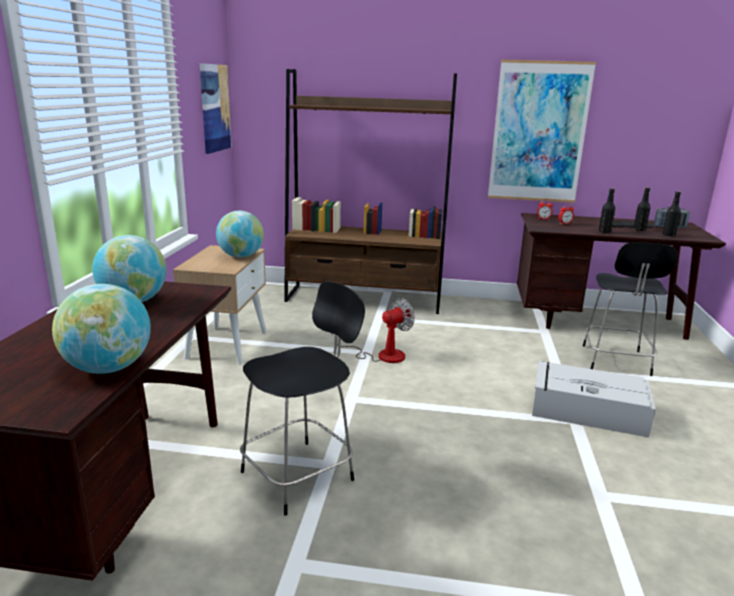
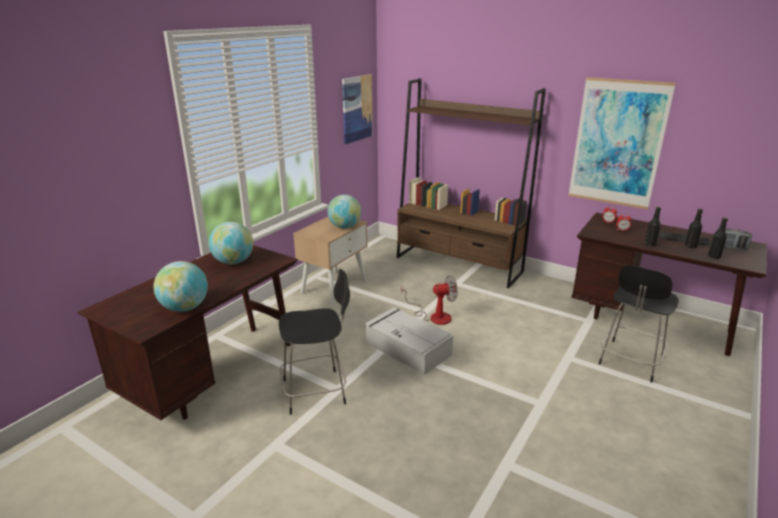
camera: 25 degrees right, 5 degrees up
grey storage box [532,361,656,438] -> grey storage box moved to [365,307,453,375]

